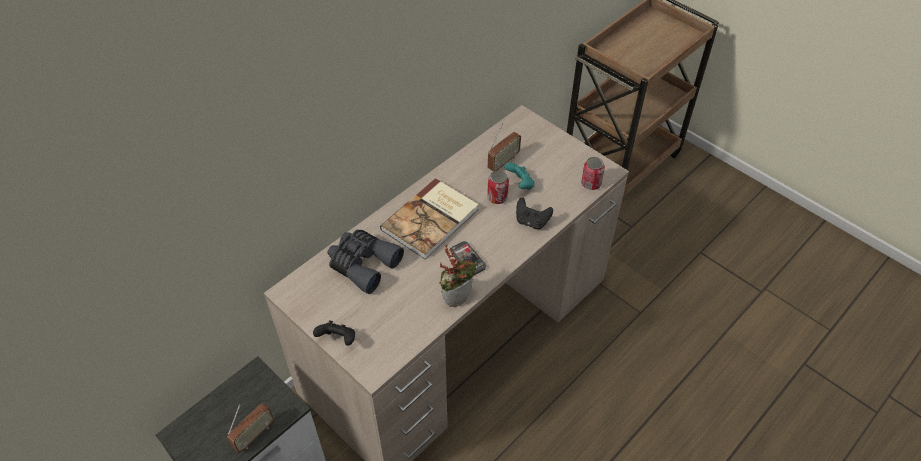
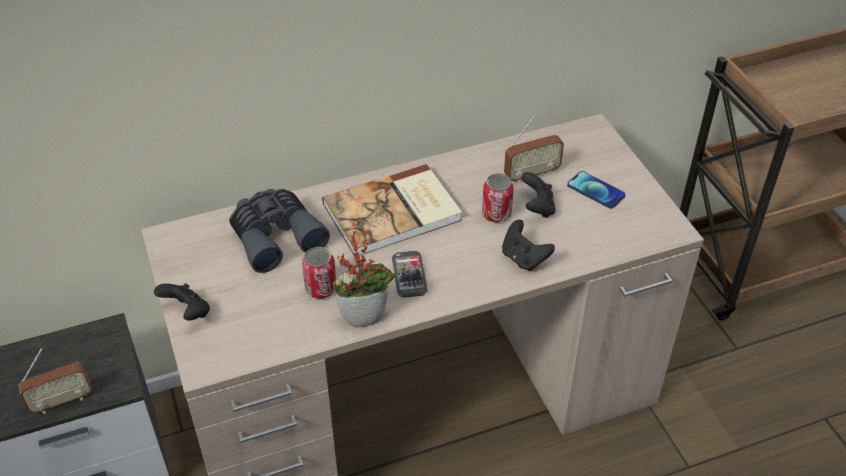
camera: 25 degrees right, 5 degrees down
turquoise game controller [504,163,535,190] -> black game controller [521,172,556,218]
can [581,157,605,190] -> can moved to [302,247,336,299]
none -> phone [567,171,625,209]

